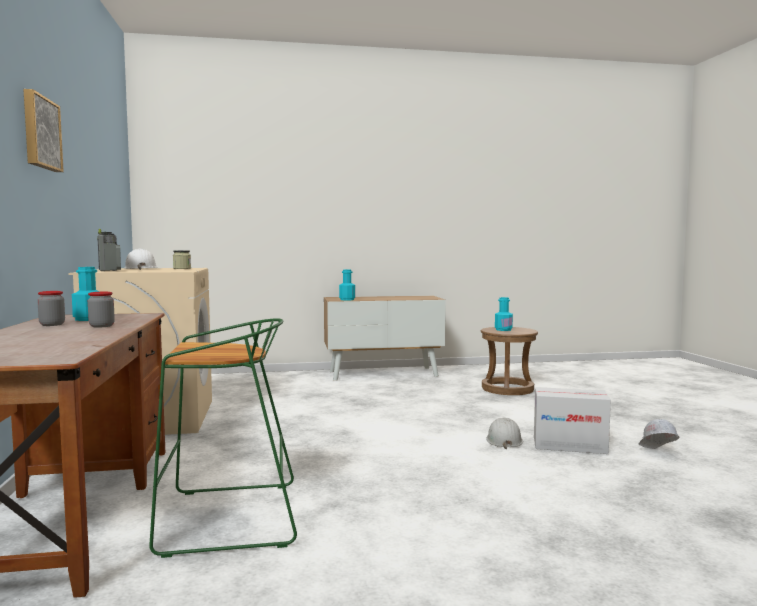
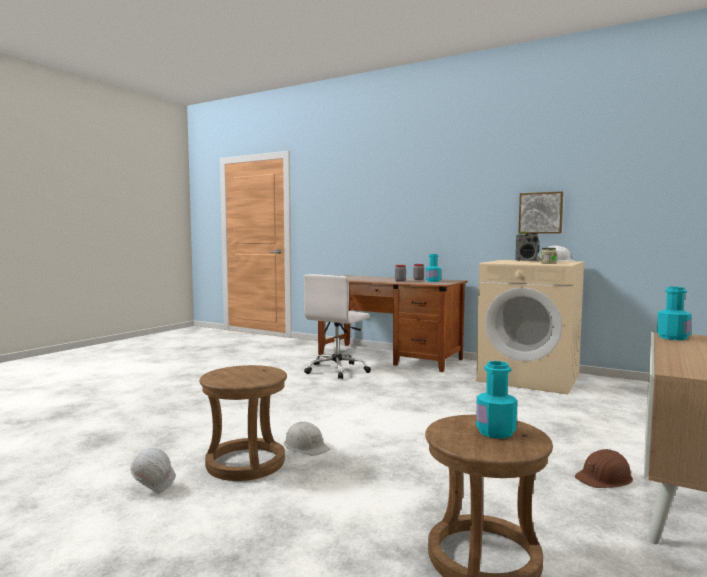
camera: 130 degrees right, 0 degrees up
picture [23,89,64,172] -> picture moved to [518,191,563,234]
green stool [149,318,297,558] -> white office chair [304,274,371,379]
cardboard box [534,387,611,454] -> brown stool [199,365,287,481]
none -> brown hard hat [575,449,633,488]

